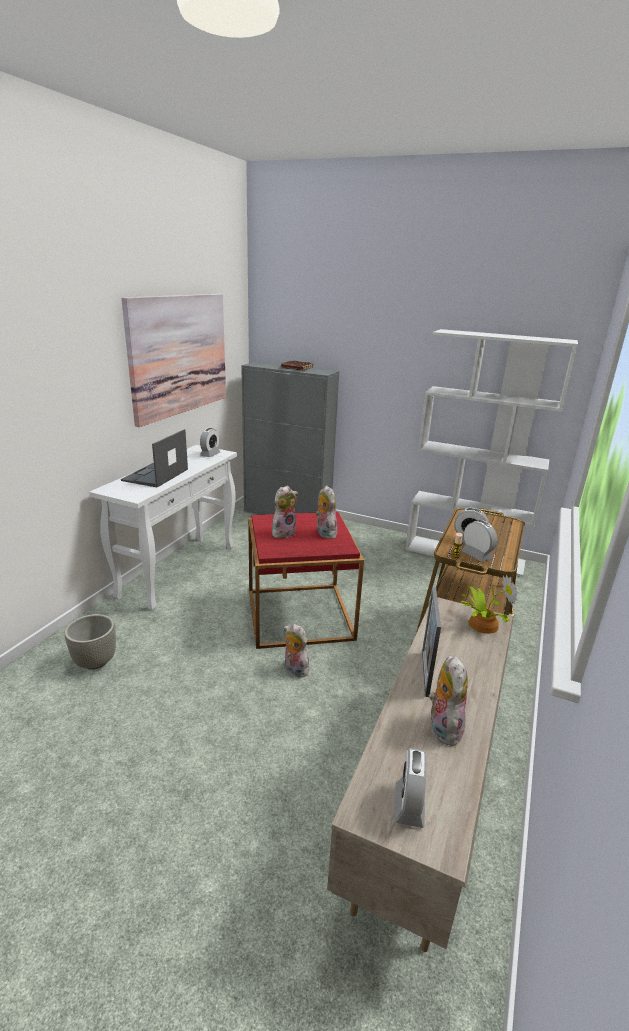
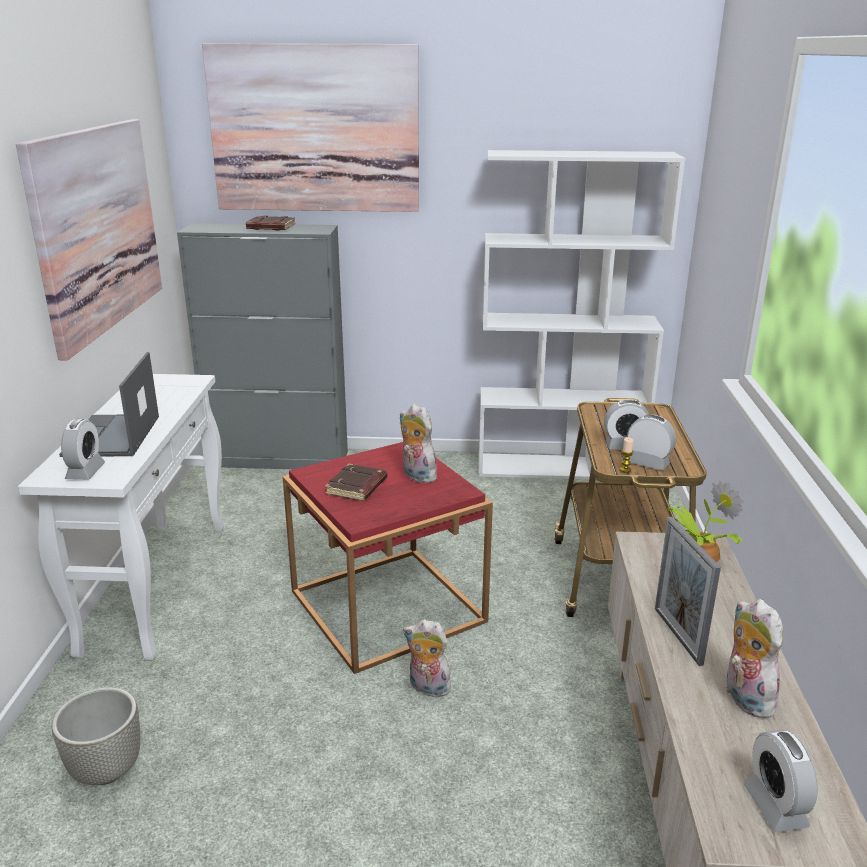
camera: 20 degrees left, 0 degrees up
alarm clock [200,428,220,457] -> alarm clock moved to [61,418,105,480]
plush toy [272,485,298,539] -> brown book [325,463,387,501]
none -> picture [202,43,419,212]

